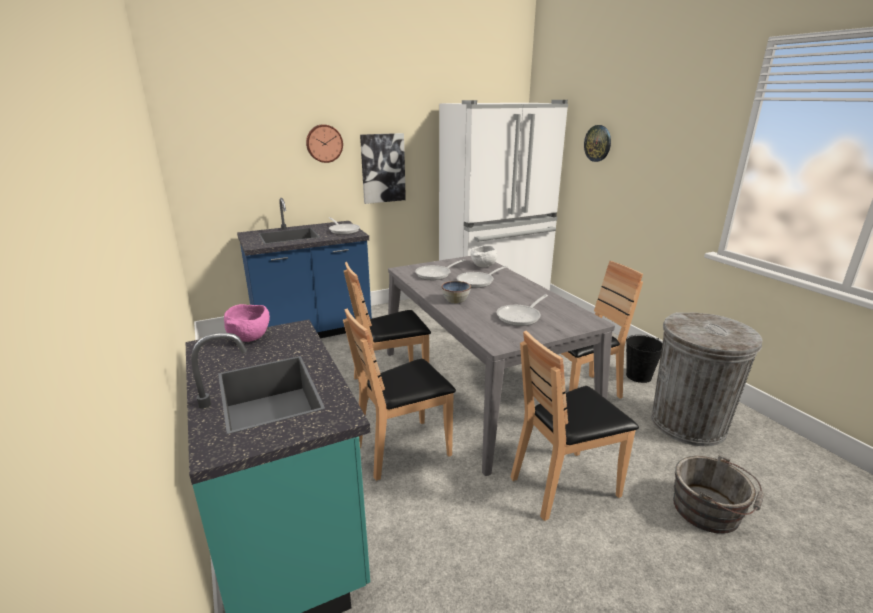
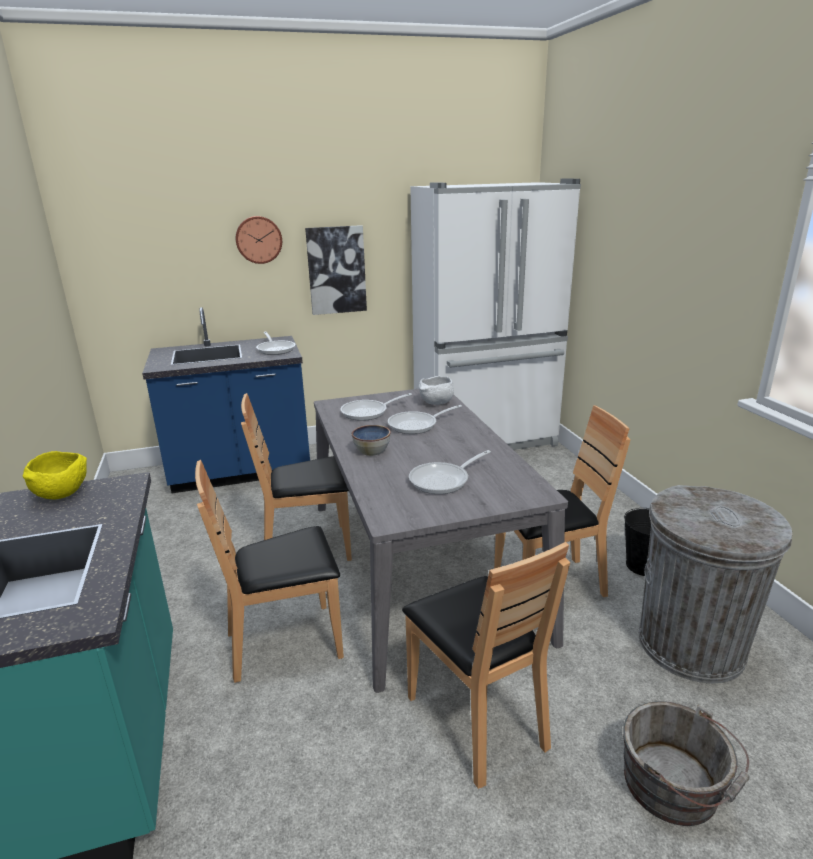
camera: 10 degrees right, 0 degrees up
pink bowl [224,304,270,342] -> yellow bowl [23,451,87,499]
brown chair [510,331,639,521] -> brown chair turned 105 degrees counterclockwise [402,542,570,789]
wall clock [584,125,611,162] -> none

